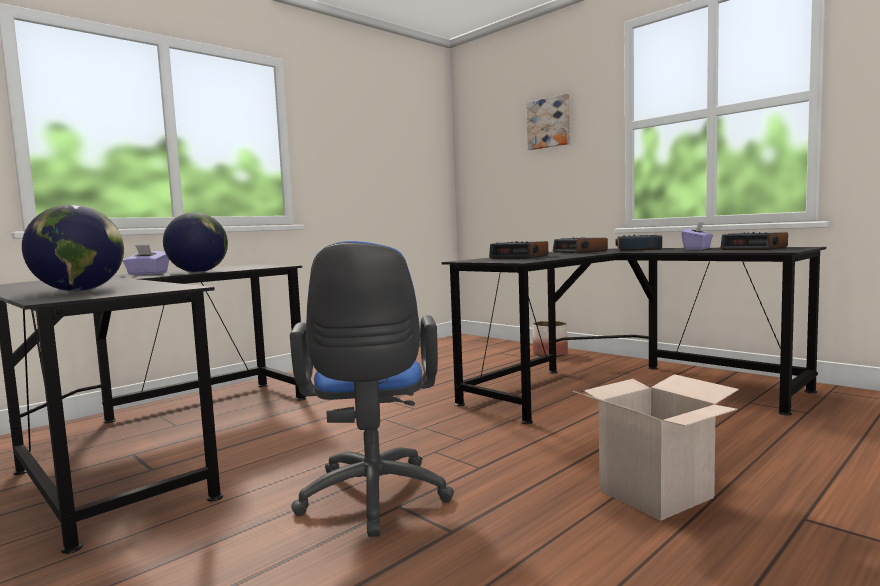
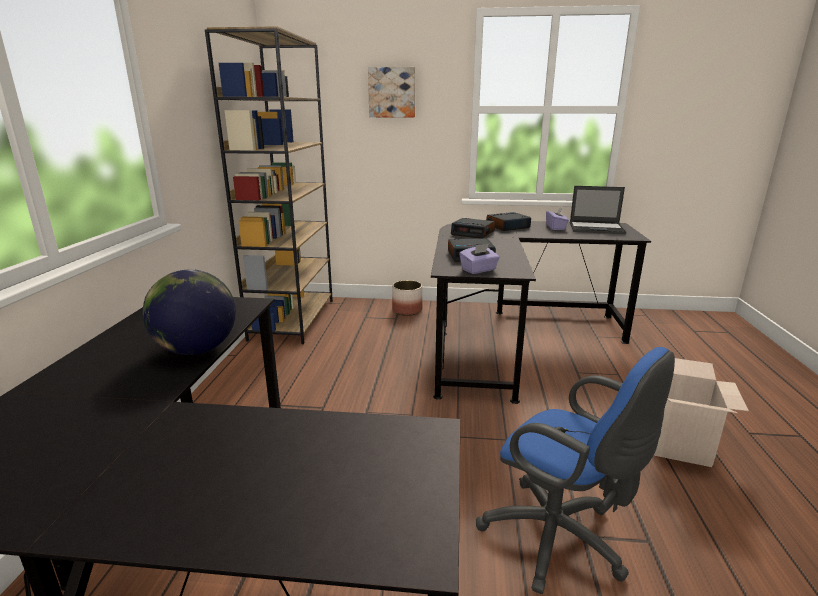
camera: 40 degrees left, 15 degrees up
globe [22,205,124,291] -> none
purple tissue box [122,245,169,275] -> purple tissue box moved to [459,244,500,274]
alarm clock [721,232,788,250] -> laptop [570,186,626,234]
none -> brown bookcase [205,26,333,344]

